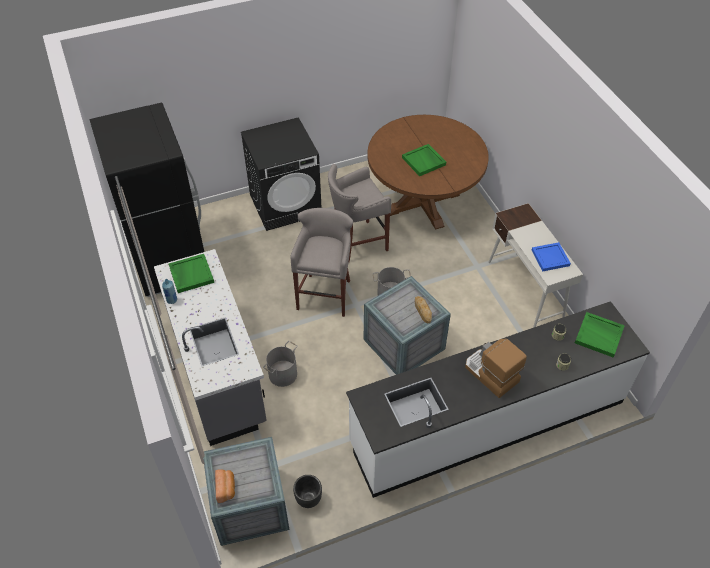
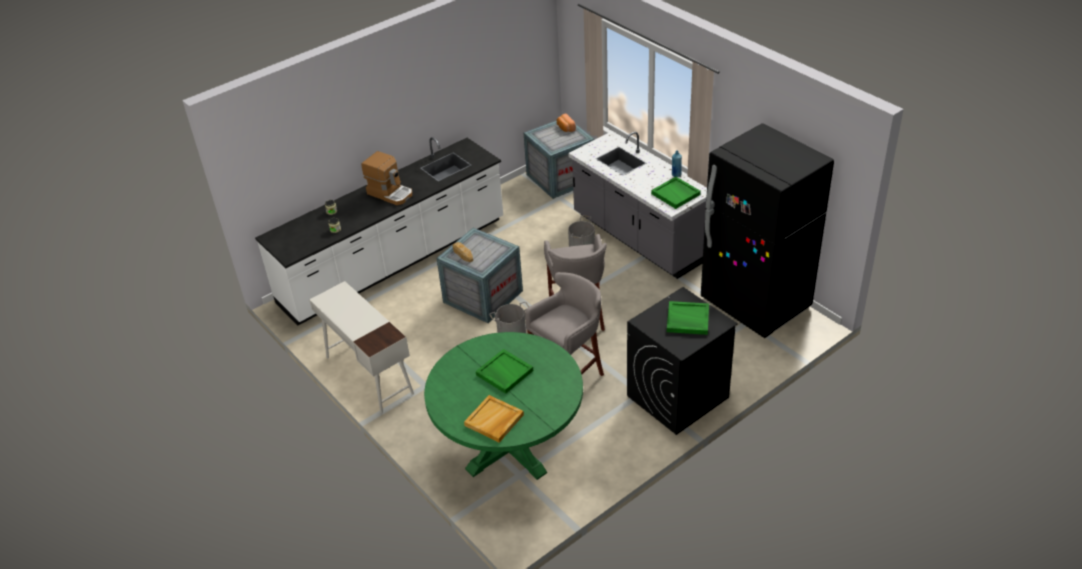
camera: 165 degrees right, 10 degrees down
black planter [293,475,322,508] -> none
brown dining table [367,115,489,230] -> green dining table [424,332,583,480]
blue tray [532,242,571,271] -> none
green tray [575,312,625,357] -> green tray moved to [667,301,709,335]
none -> beige tray [464,395,524,443]

